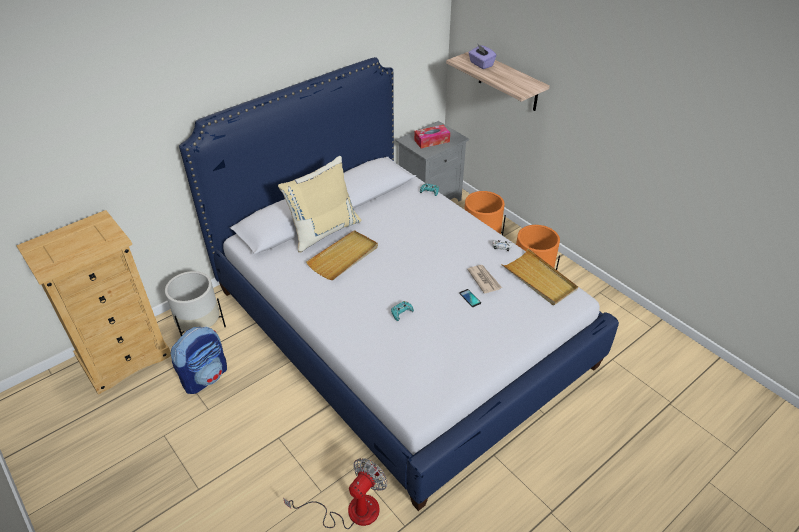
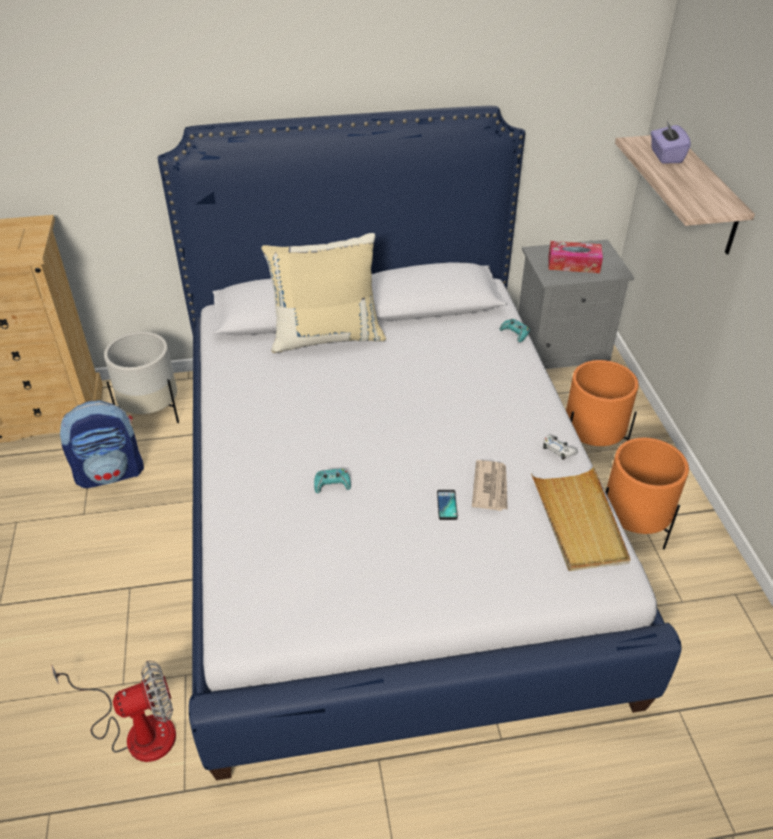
camera: 30 degrees right, 0 degrees up
beige tray [306,230,378,280] -> none

